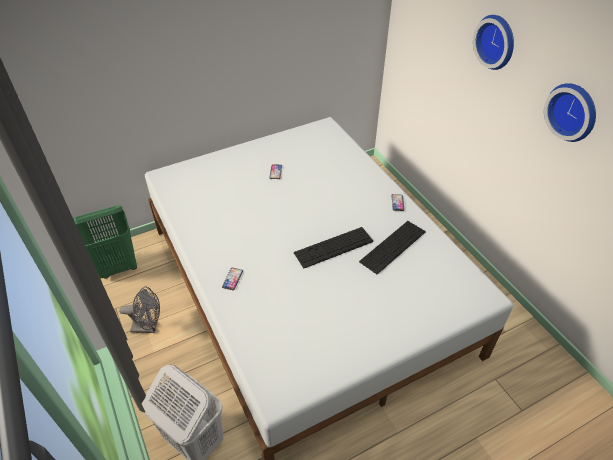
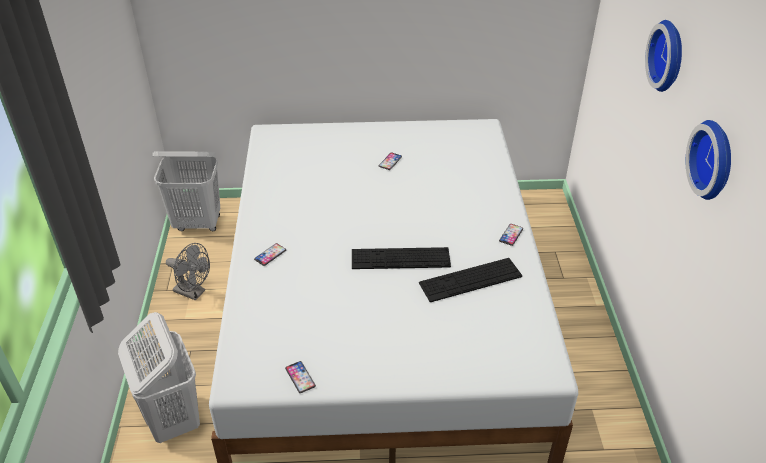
camera: 25 degrees right, 5 degrees down
green laundry basket [73,205,137,279] -> white laundry basket [152,151,220,231]
none -> phone [285,361,316,393]

